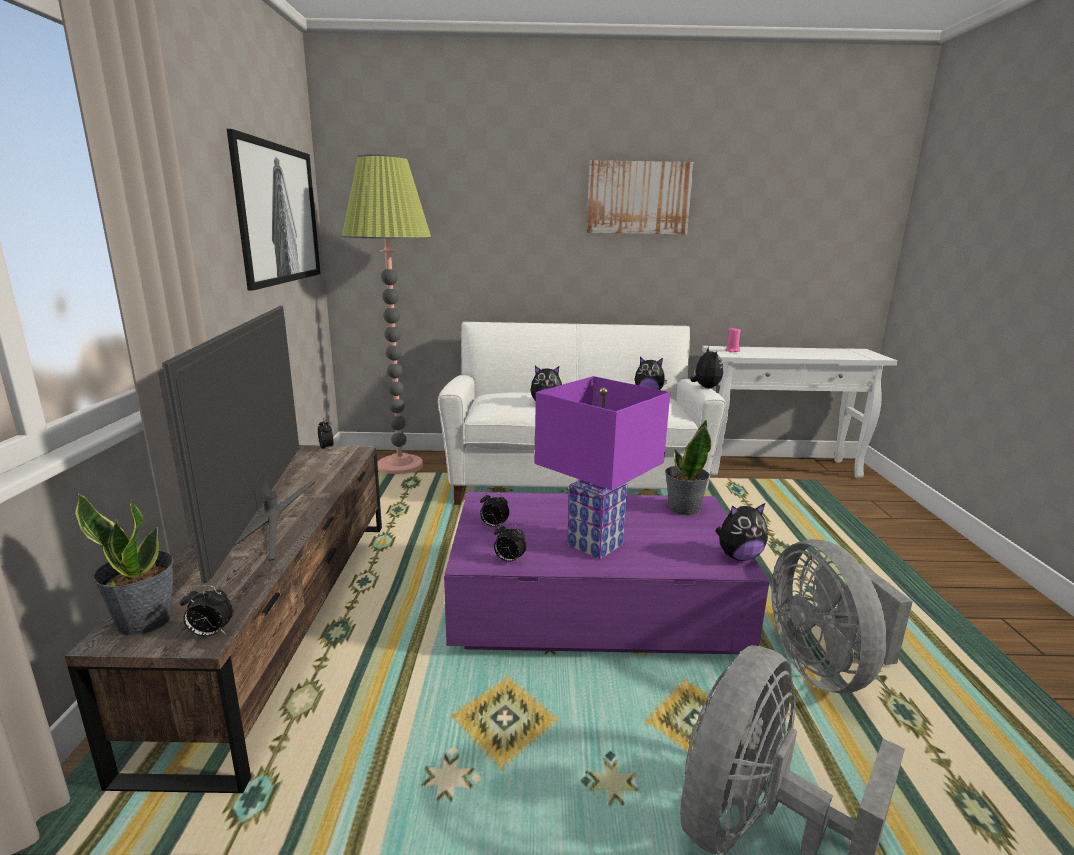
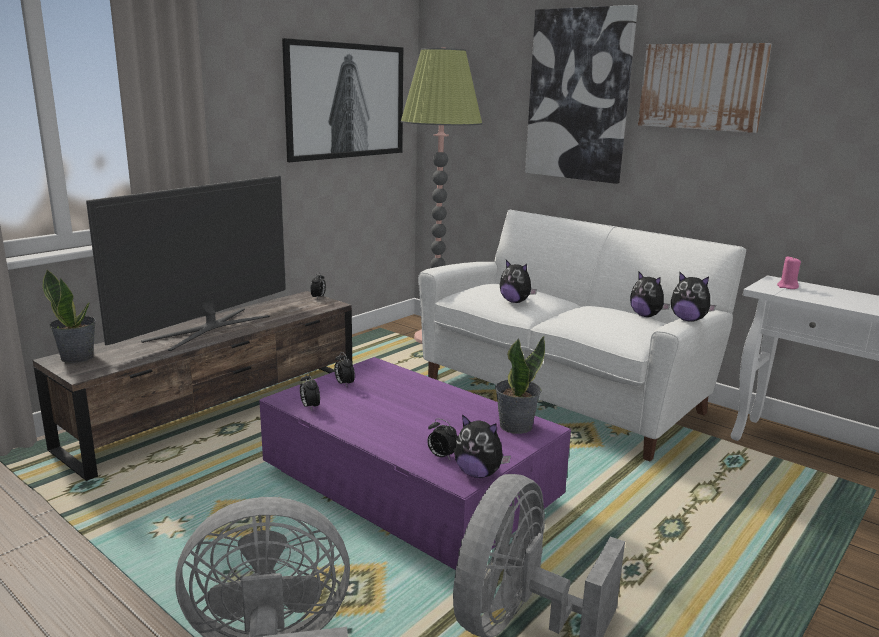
camera: 40 degrees right, 0 degrees up
alarm clock [180,585,233,637] -> alarm clock moved to [427,419,458,460]
purple table lamp [535,376,670,559] -> none
plush toy [690,346,723,388] -> plush toy turned 90 degrees clockwise [671,272,716,322]
none -> picture [525,5,638,184]

